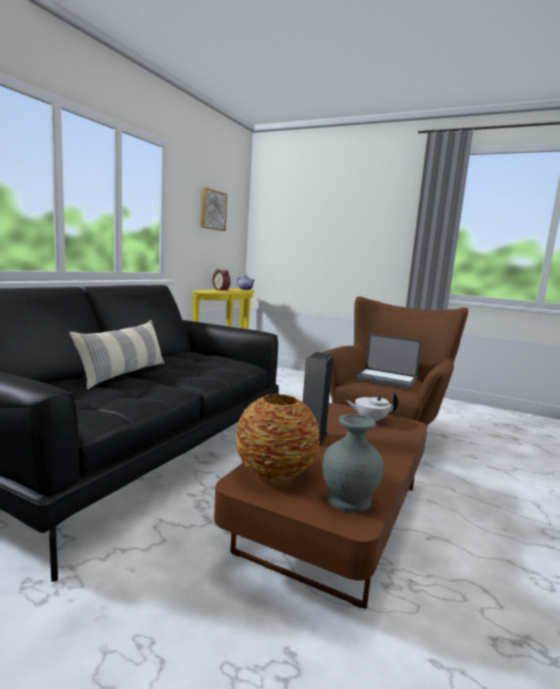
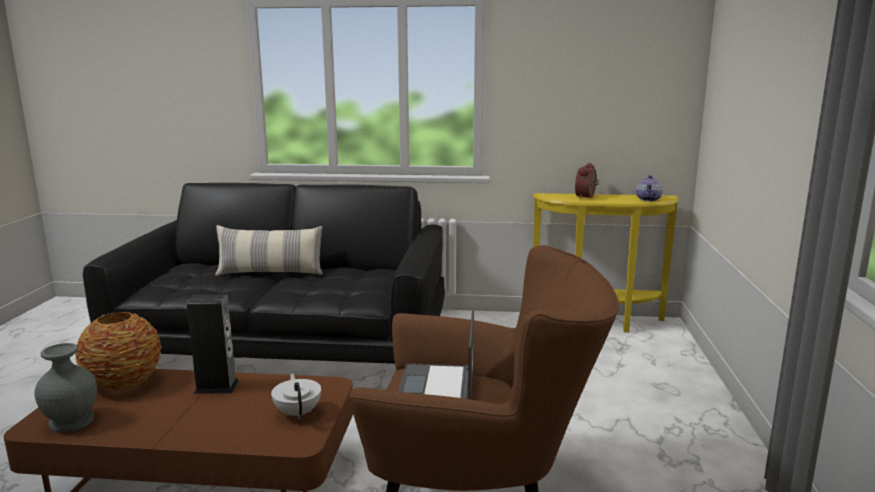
camera: 70 degrees right, 5 degrees up
picture [201,187,227,231] -> none

